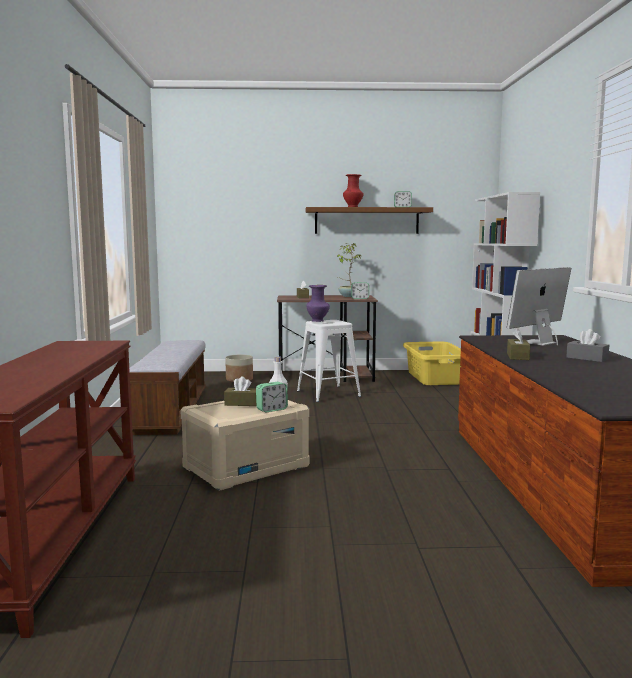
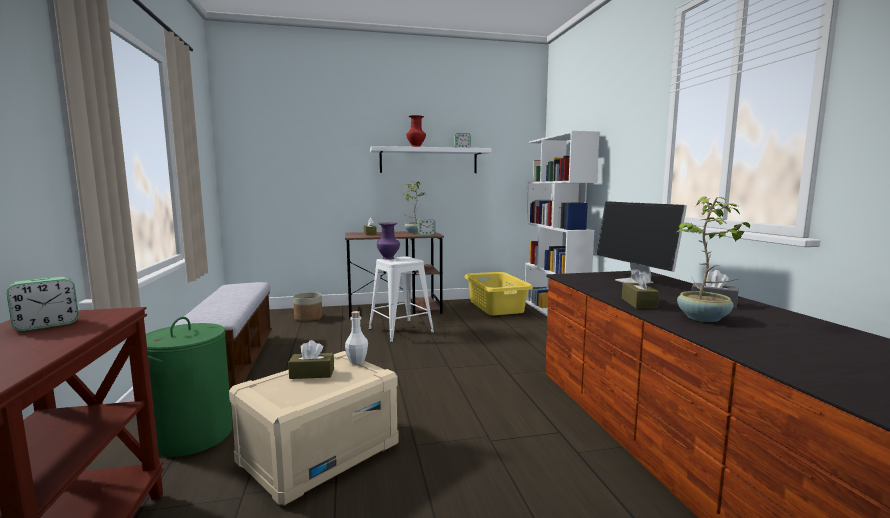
camera: 10 degrees left, 0 degrees up
alarm clock [256,382,288,413] -> alarm clock moved to [7,277,79,331]
brown shelf [306,207,433,234] -> white shelf [370,146,491,173]
monitor [507,267,571,346] -> monitor turned 60 degrees counterclockwise [596,201,687,284]
none -> green laundry basket [146,317,232,457]
none -> potted plant [676,197,750,322]

